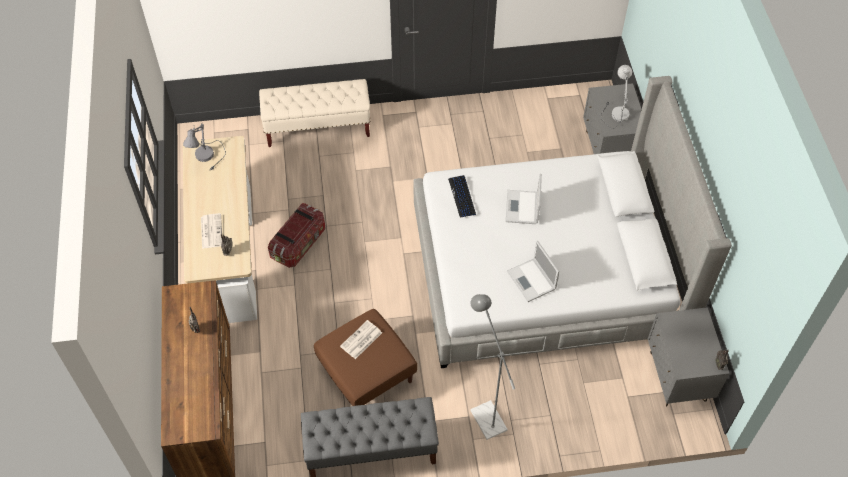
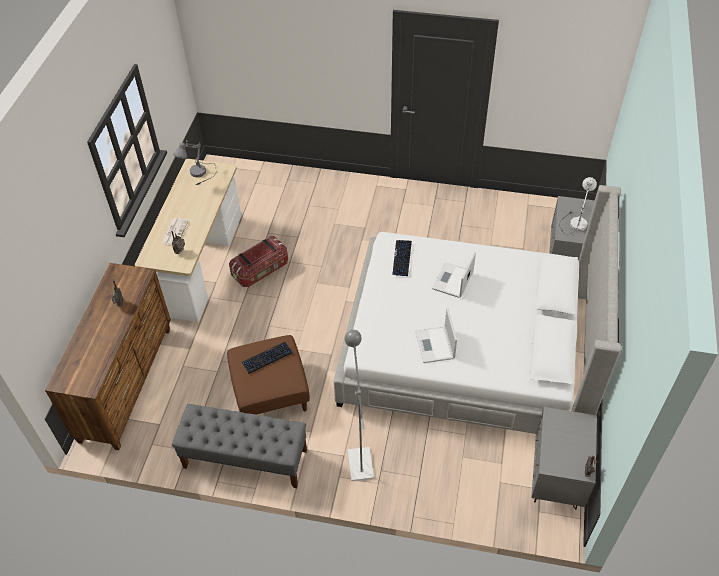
camera: 20 degrees right, 5 degrees down
beige bench [259,79,370,147] -> none
newspaper [340,320,382,359] -> keyboard [242,342,292,374]

